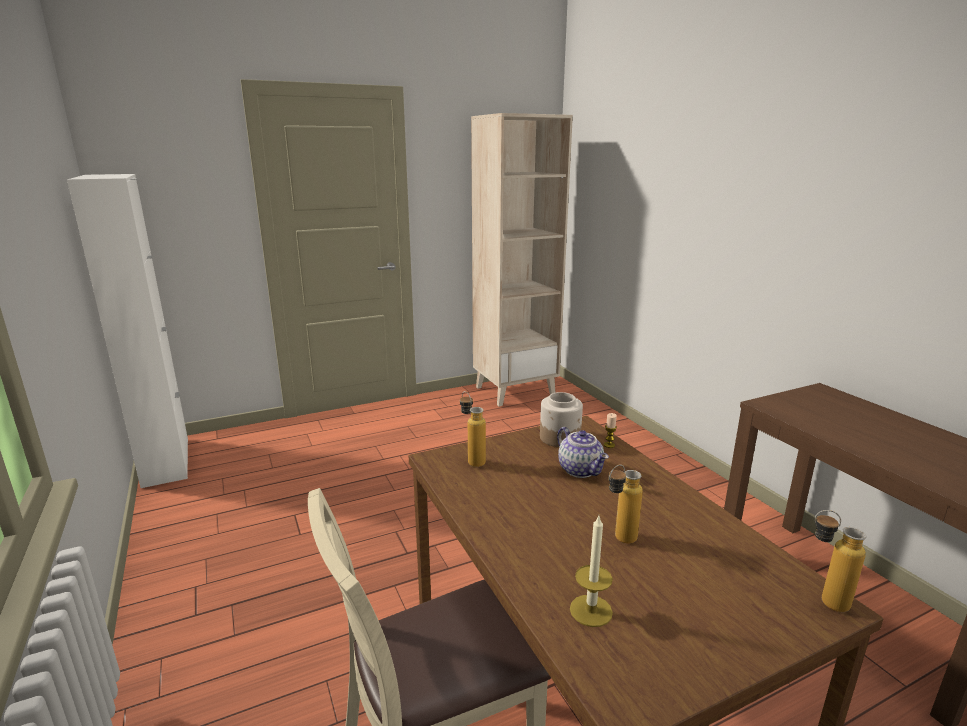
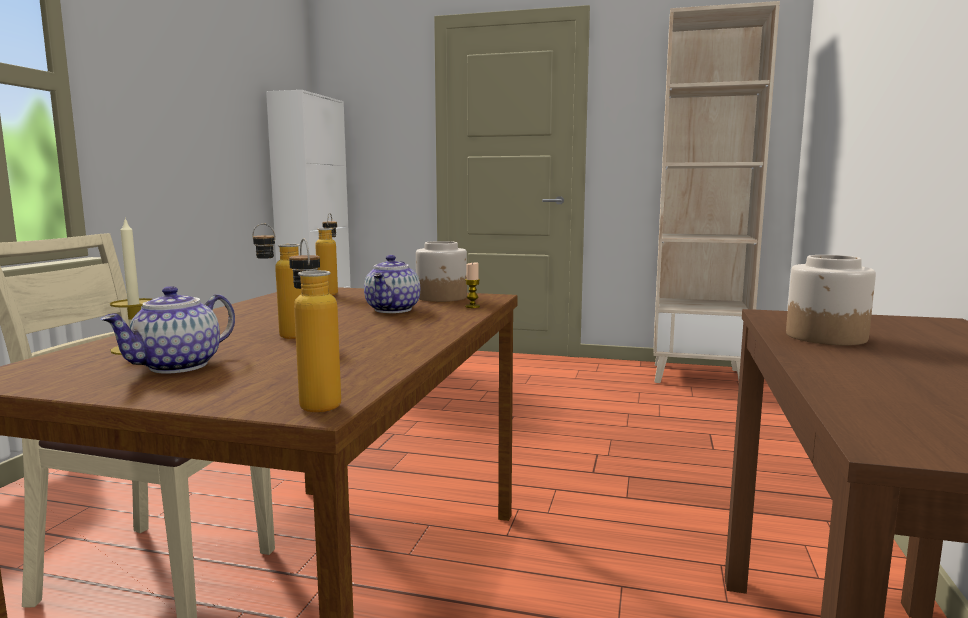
camera: 40 degrees right, 10 degrees down
none -> teapot [100,286,235,374]
none -> jar [786,255,876,345]

